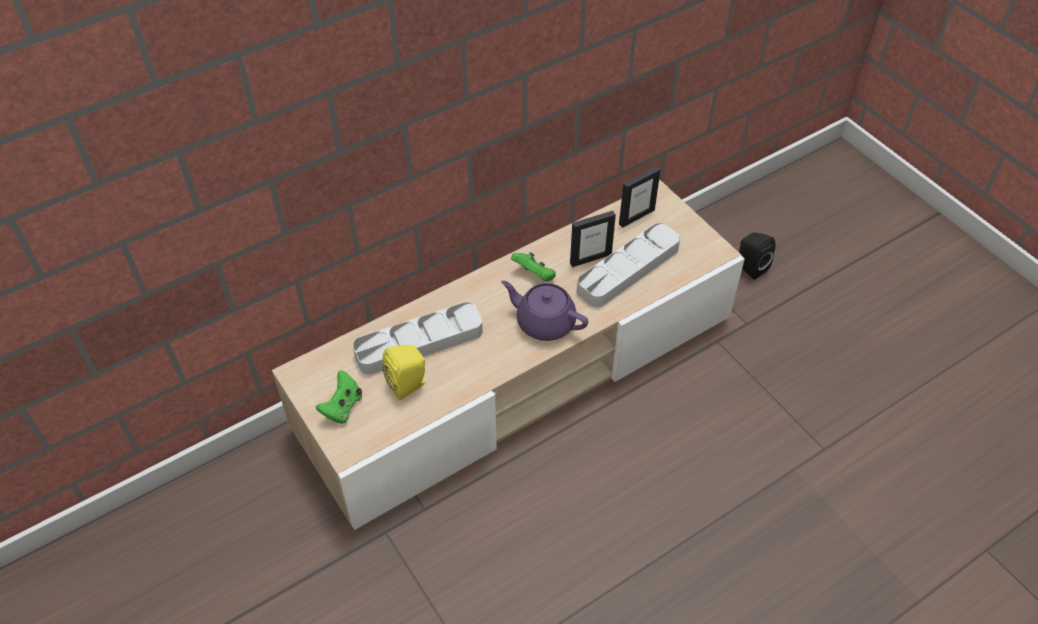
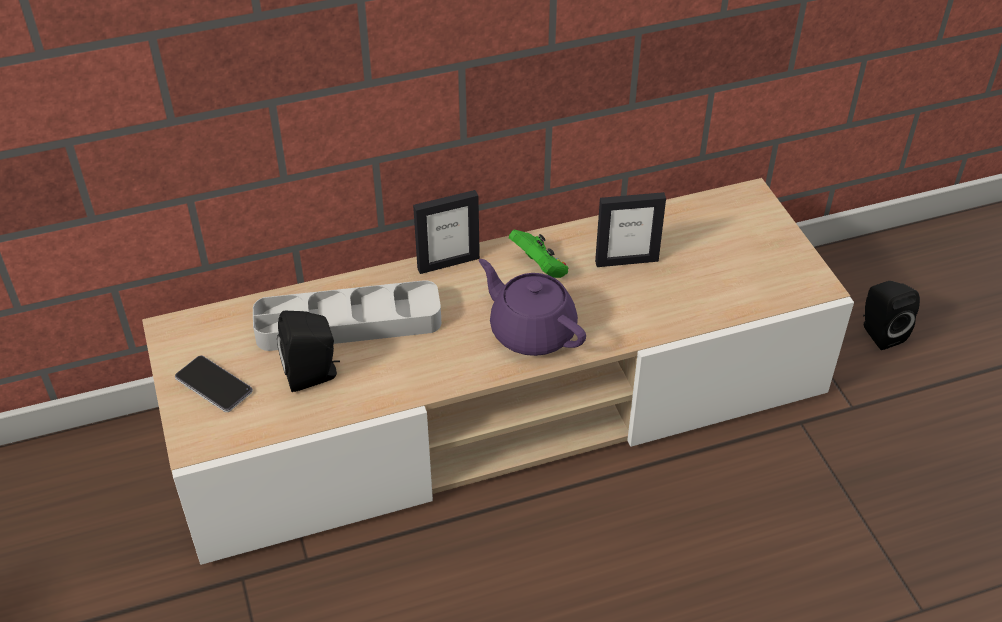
camera: 15 degrees right, 5 degrees down
green game controller [316,371,362,424] -> phone [175,356,253,412]
yellow speaker [383,345,425,401] -> black speaker [277,311,340,392]
grey tray [577,223,680,307] -> none
picture frame [619,166,660,228] -> picture frame moved to [413,190,480,274]

